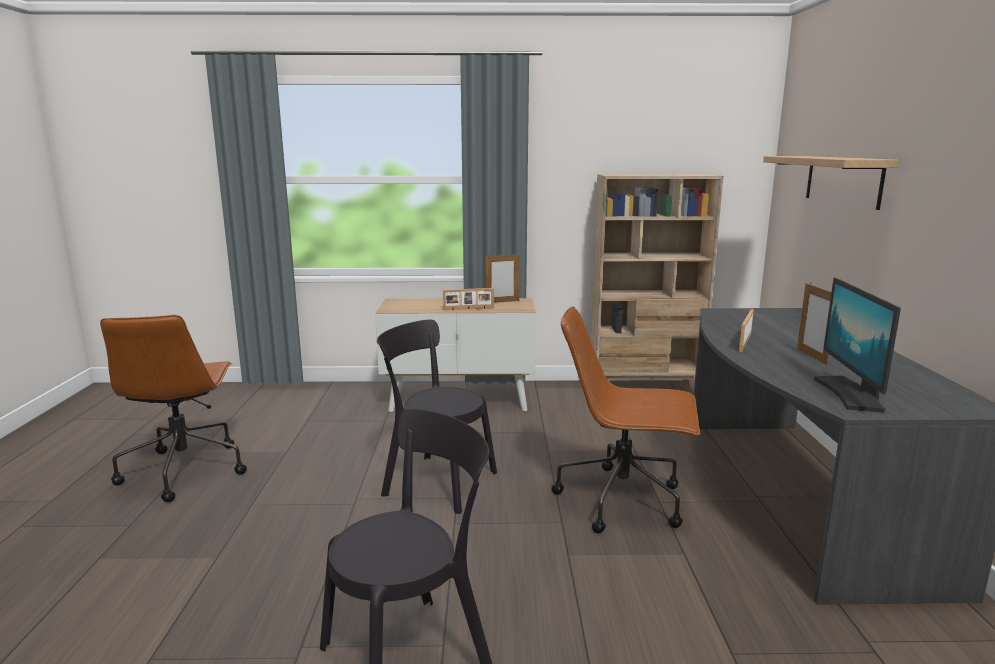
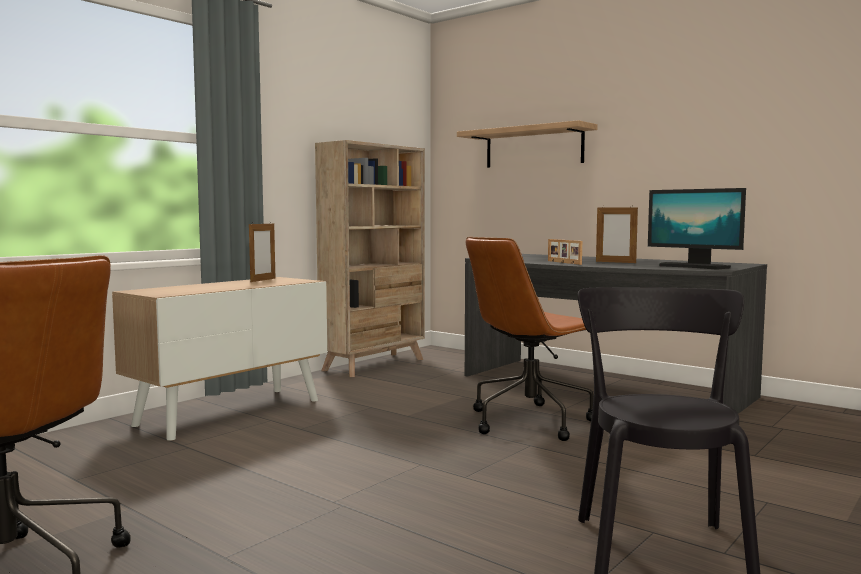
camera: 50 degrees left, 10 degrees down
black chair [377,320,497,514] -> none
picture frame [443,288,494,310] -> none

